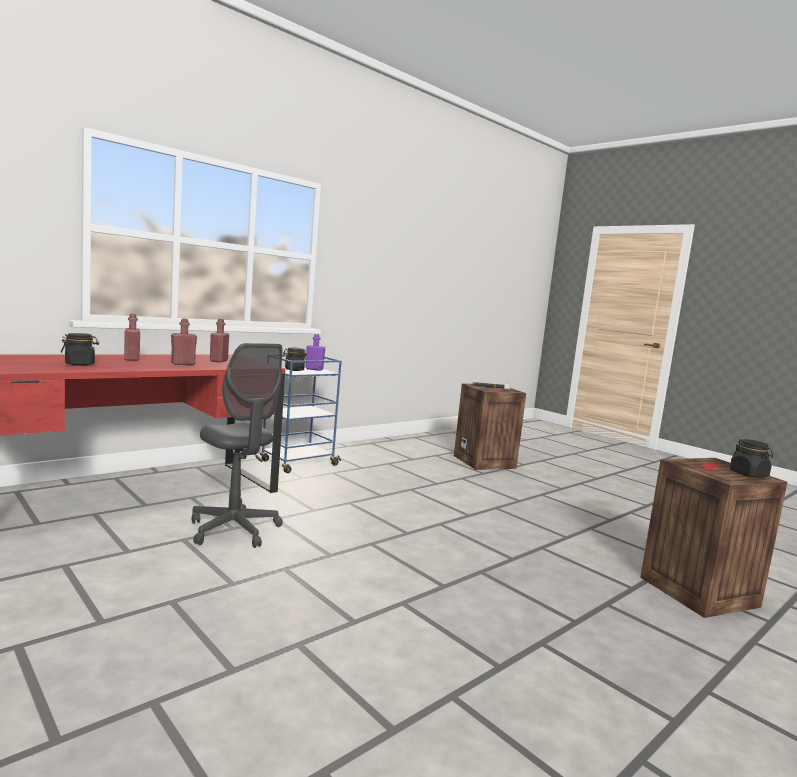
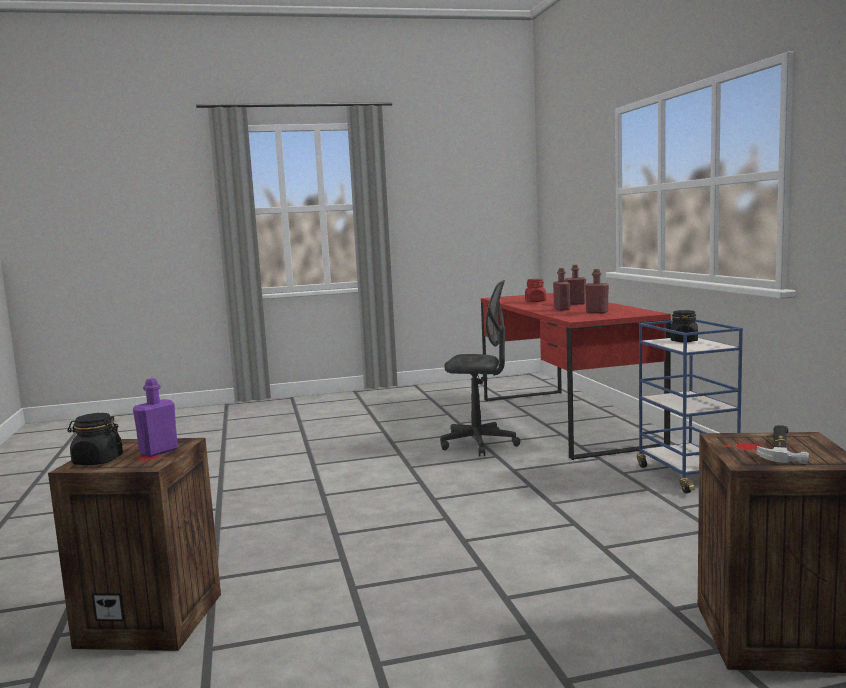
camera: 120 degrees right, 0 degrees up
black jar [61,333,99,366] -> red jar [525,279,546,302]
grey office chair [192,343,283,548] -> grey office chair turned 150 degrees counterclockwise [440,280,520,456]
purple bottle [306,334,325,371] -> purple bottle moved to [133,378,178,457]

